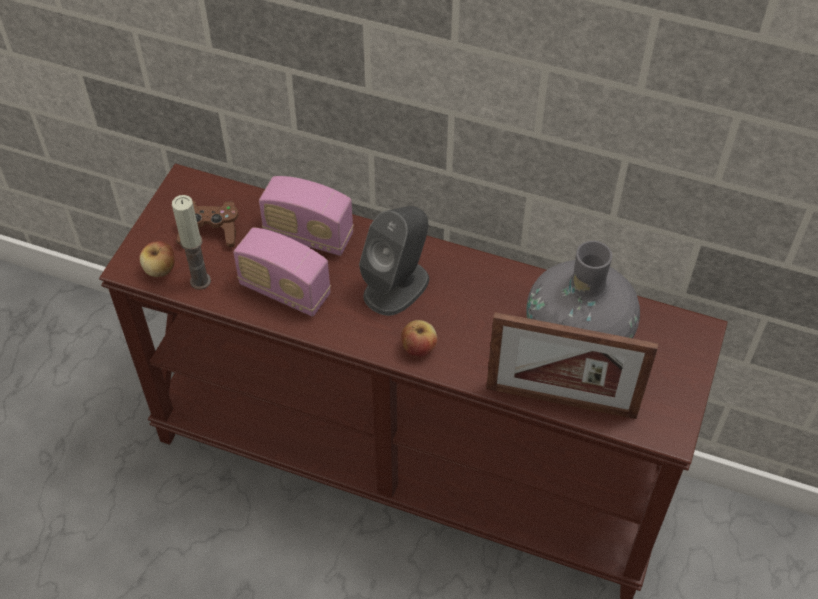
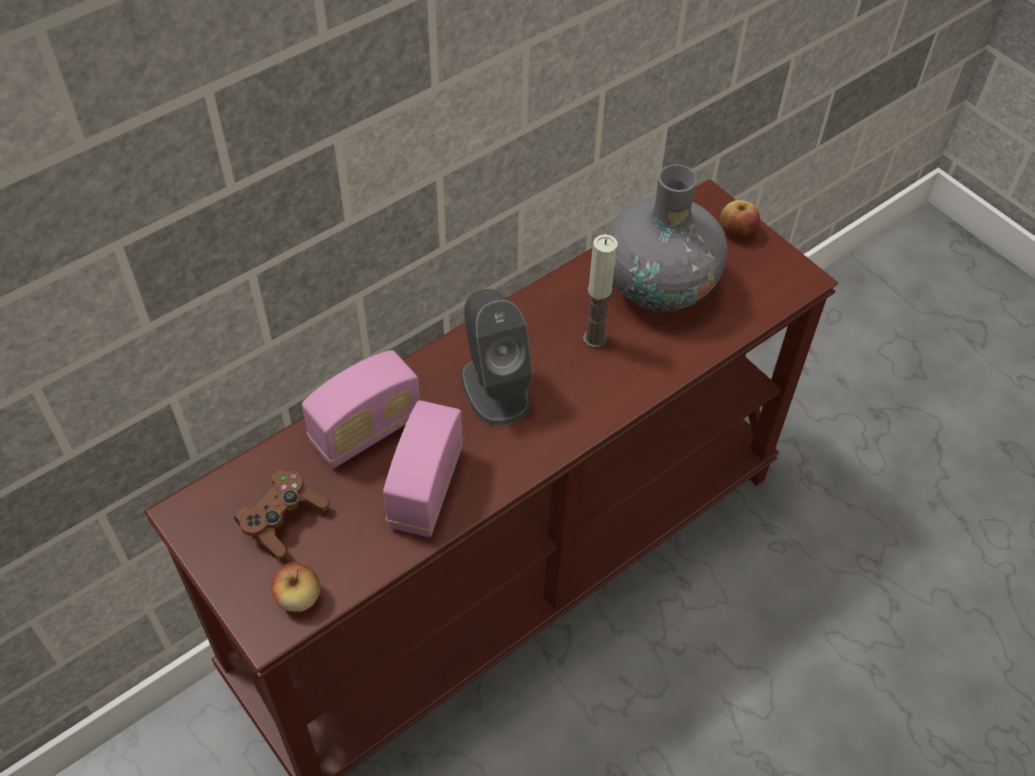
camera: 60 degrees left, 0 degrees up
candle [172,195,211,290] -> candle moved to [583,234,618,348]
radio [233,228,331,317] -> radio turned 135 degrees clockwise [383,400,463,537]
apple [401,320,437,357] -> apple moved to [720,200,760,238]
picture frame [486,312,658,419] -> none

